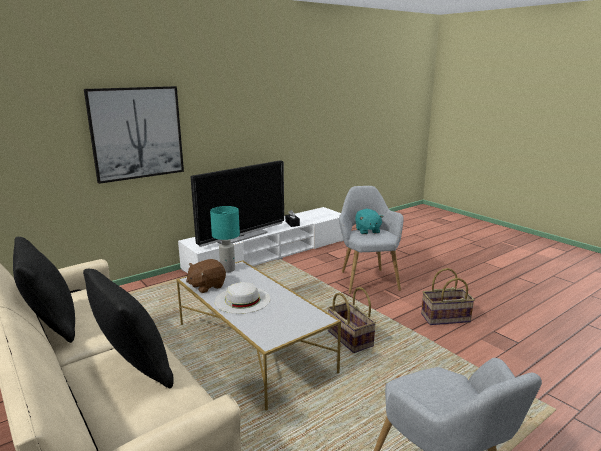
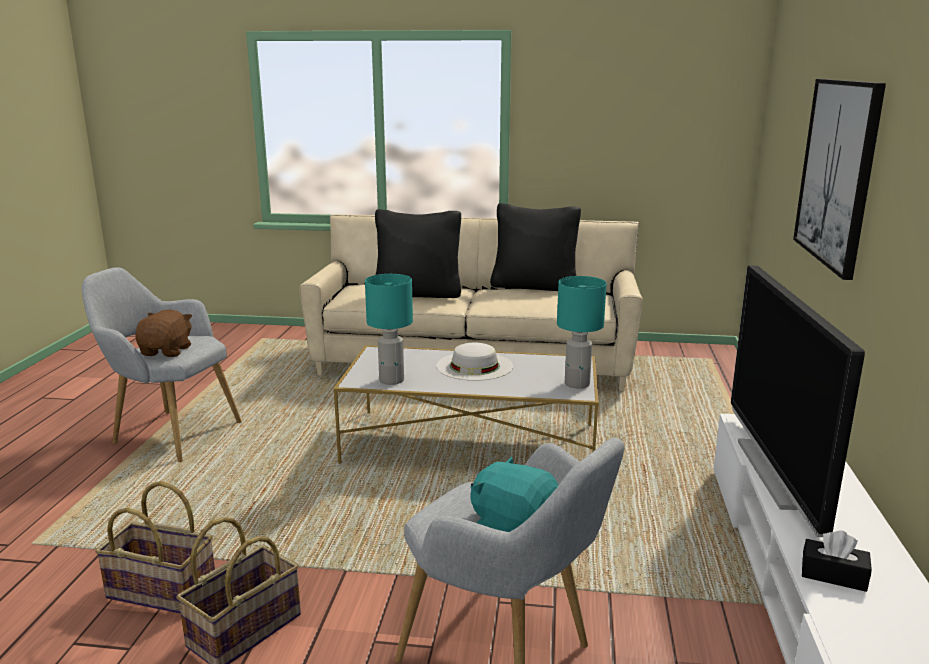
camera: 135 degrees right, 0 degrees up
brown plush toy [186,259,226,293] -> brown plush toy moved to [136,310,192,357]
basket [327,287,376,353] -> basket moved to [95,481,215,614]
none -> turquoise table lamp [365,274,413,385]

